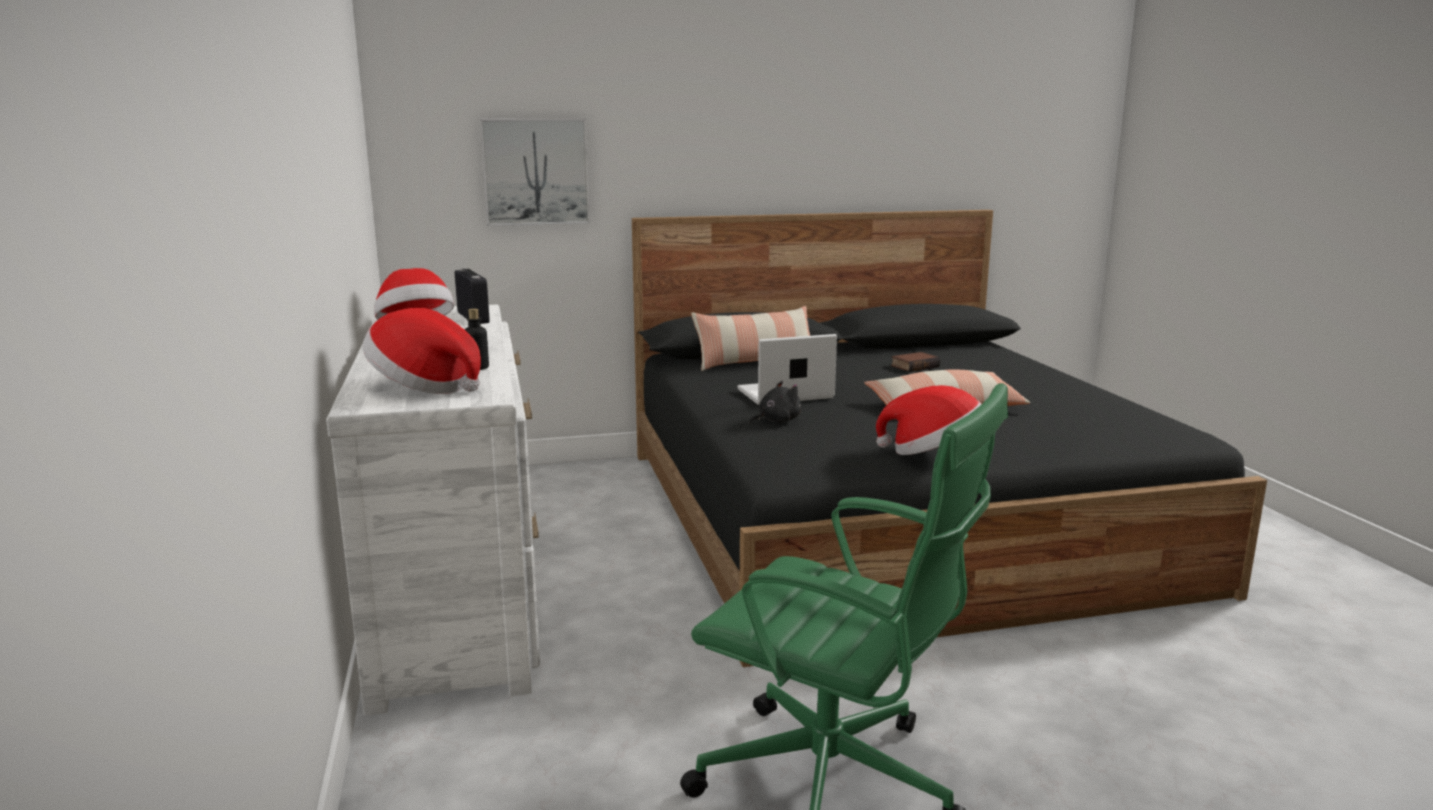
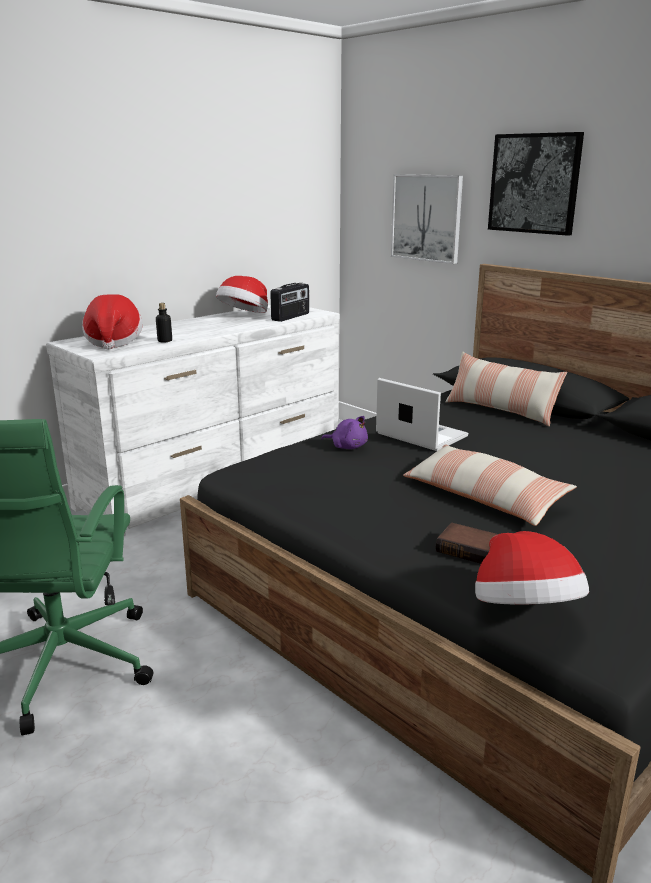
camera: 60 degrees right, 5 degrees up
black plush toy [748,381,801,424] -> purple plush toy [321,416,368,449]
hat [876,385,981,455] -> hat moved to [475,531,589,605]
book [891,352,940,372] -> book moved to [436,522,498,564]
none -> picture [488,132,584,236]

